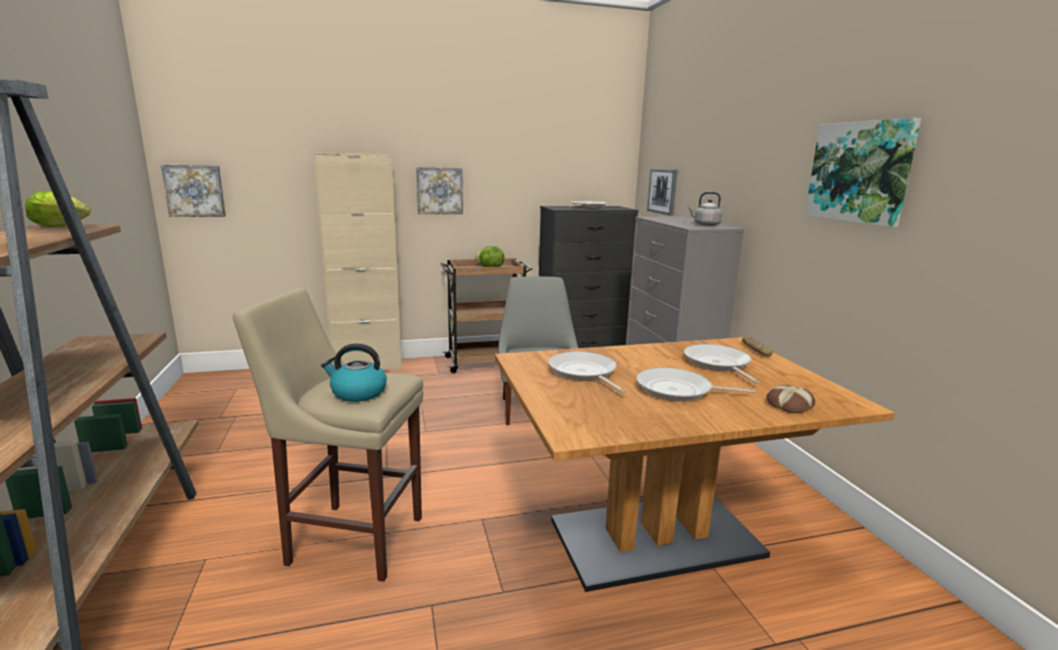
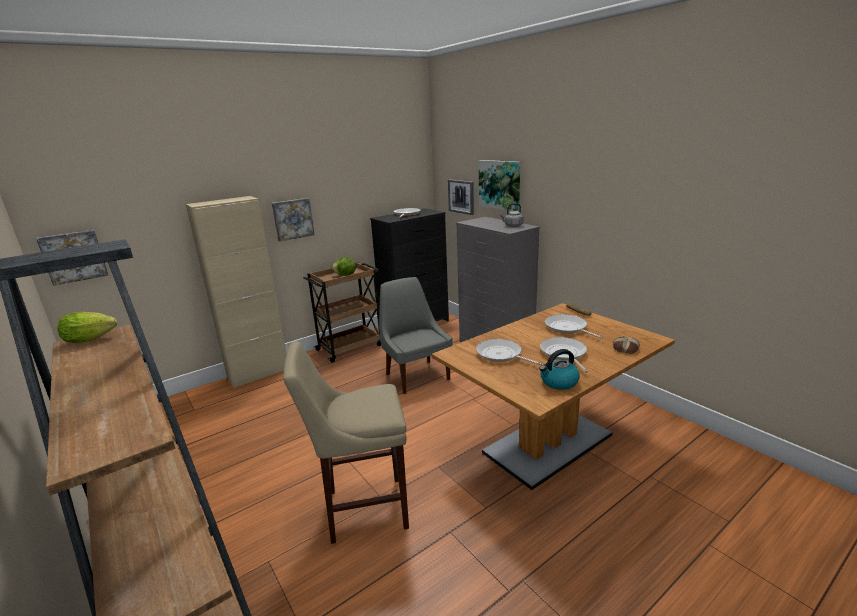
camera: 20 degrees left, 5 degrees up
kettle [321,344,387,402] -> kettle moved to [539,349,580,390]
frying pan [637,368,755,402] -> frying pan turned 90 degrees clockwise [540,337,588,373]
picture [805,118,921,227] -> picture moved to [479,160,520,211]

